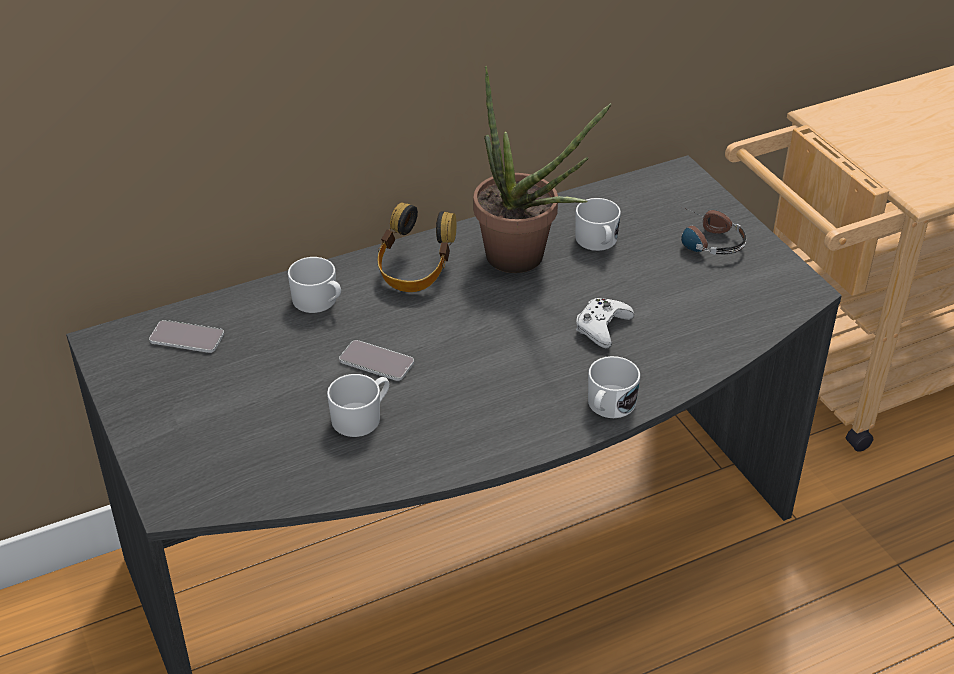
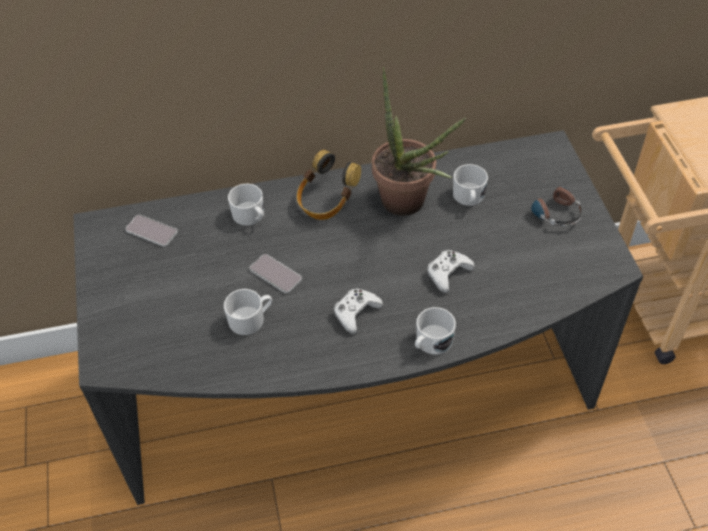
camera: 15 degrees right, 10 degrees up
none -> white game controller [334,289,383,334]

